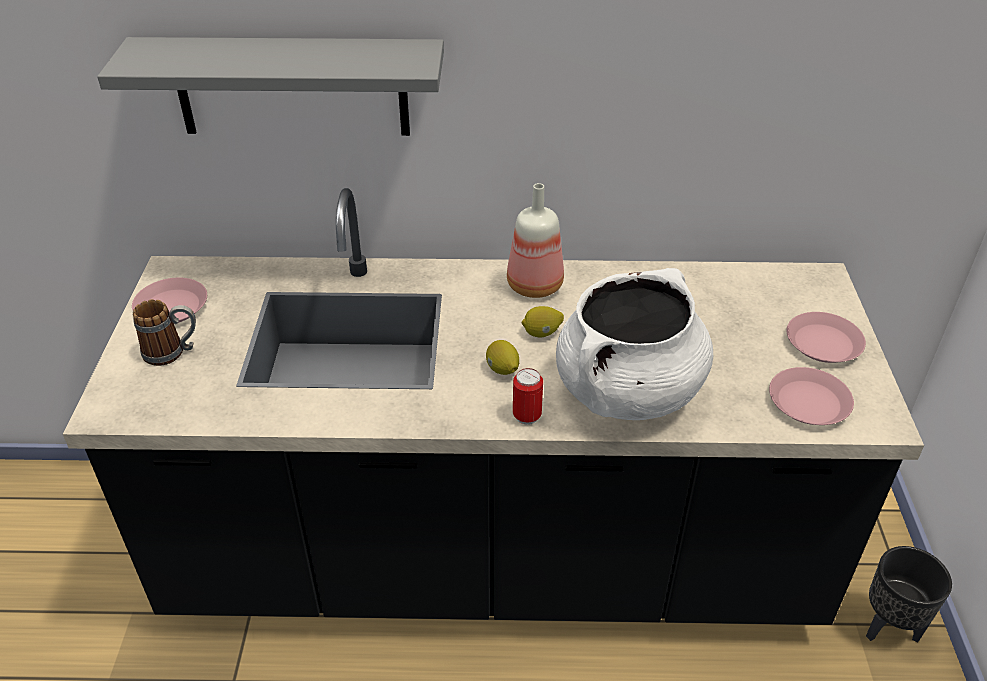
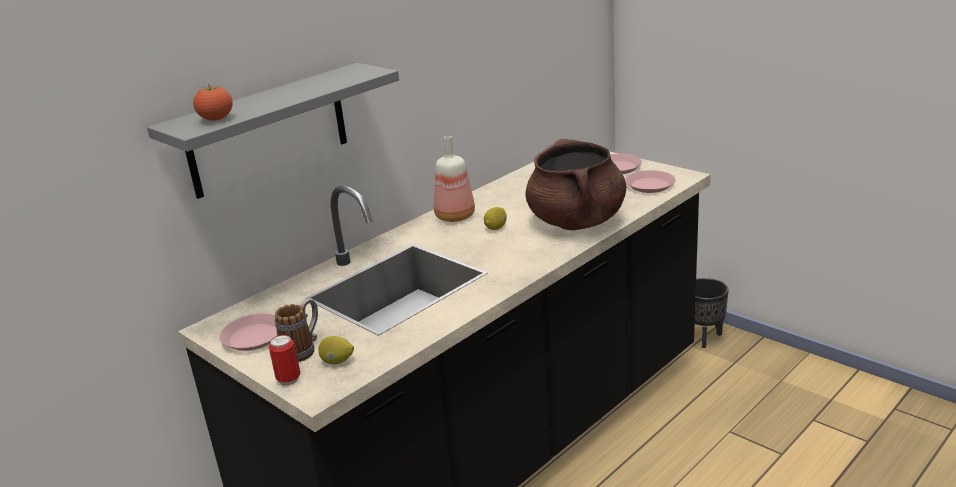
camera: 45 degrees left, 15 degrees down
lemon [486,340,519,375] -> lemon moved to [318,336,354,365]
can [513,368,543,425] -> can moved to [269,335,300,385]
white cooking pot [556,268,713,420] -> brown cooking pot [525,139,626,230]
none -> tomato [193,84,233,121]

